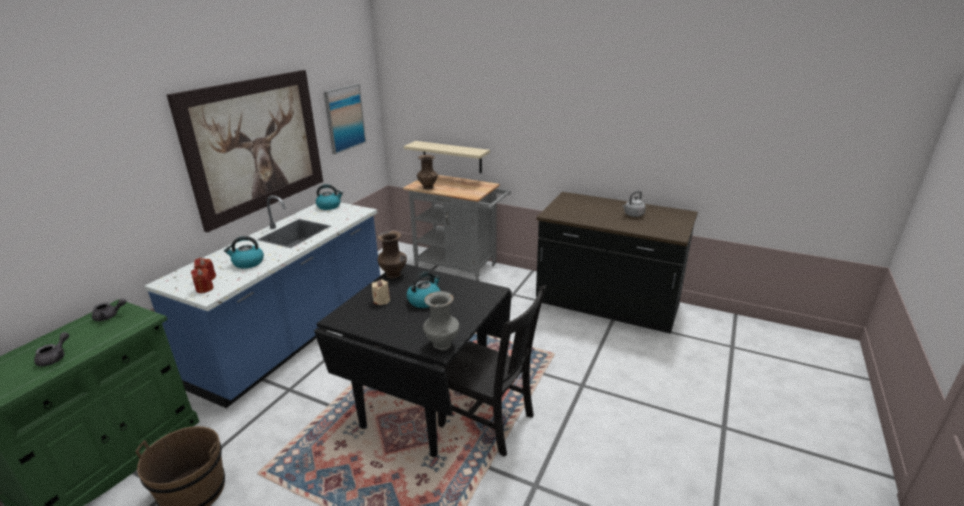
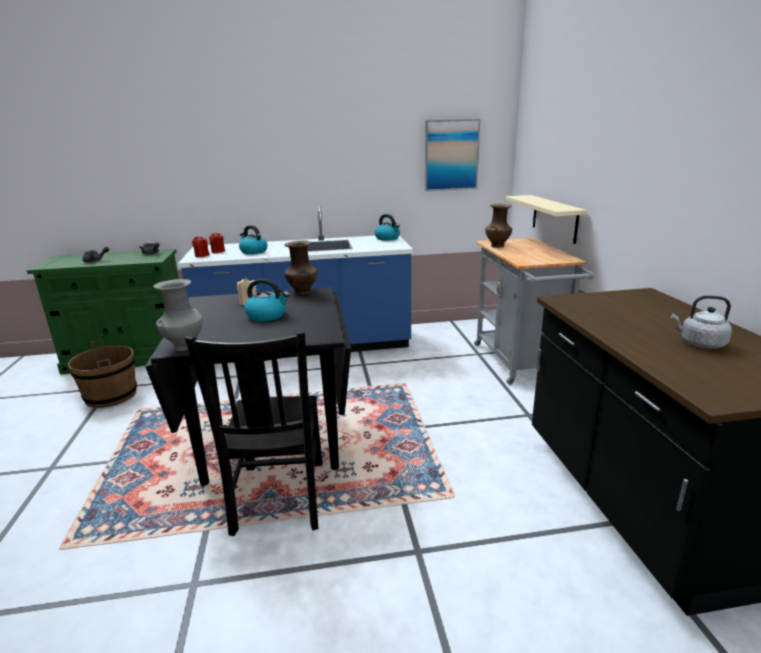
camera: 55 degrees right, 5 degrees down
picture [167,70,323,232] -> none

